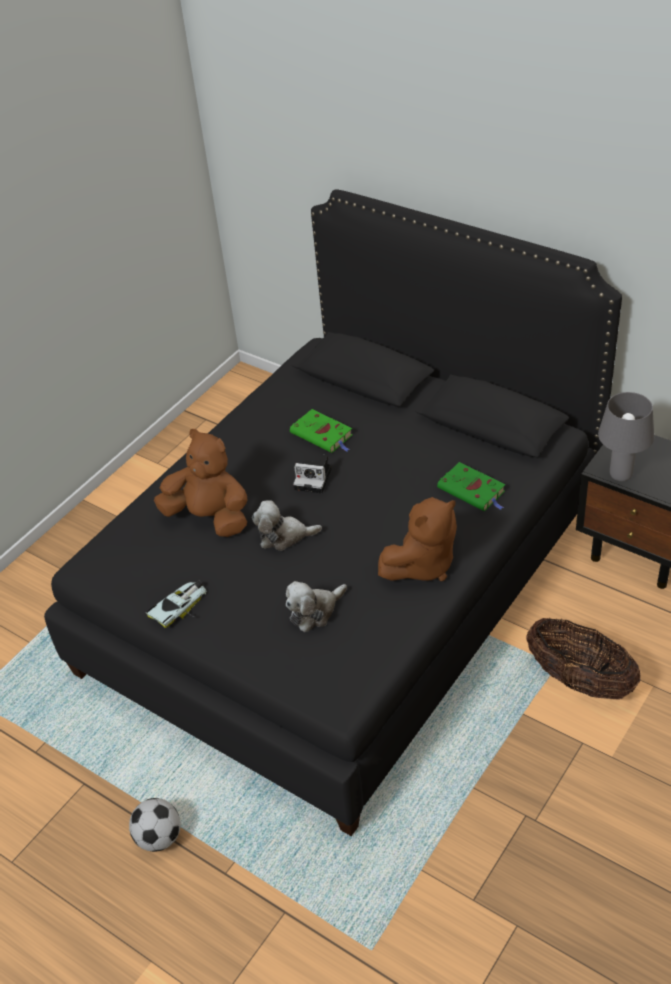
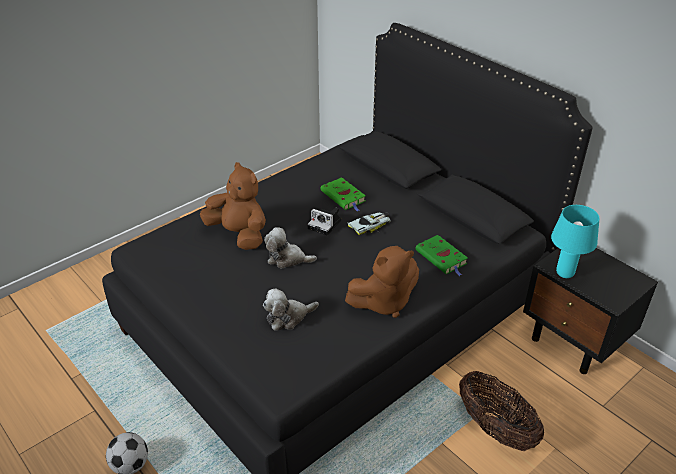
camera: 10 degrees right, 5 degrees down
toy car [145,581,207,628] -> toy car moved to [347,212,391,235]
grey table lamp [598,392,654,482] -> turquoise table lamp [551,205,599,278]

